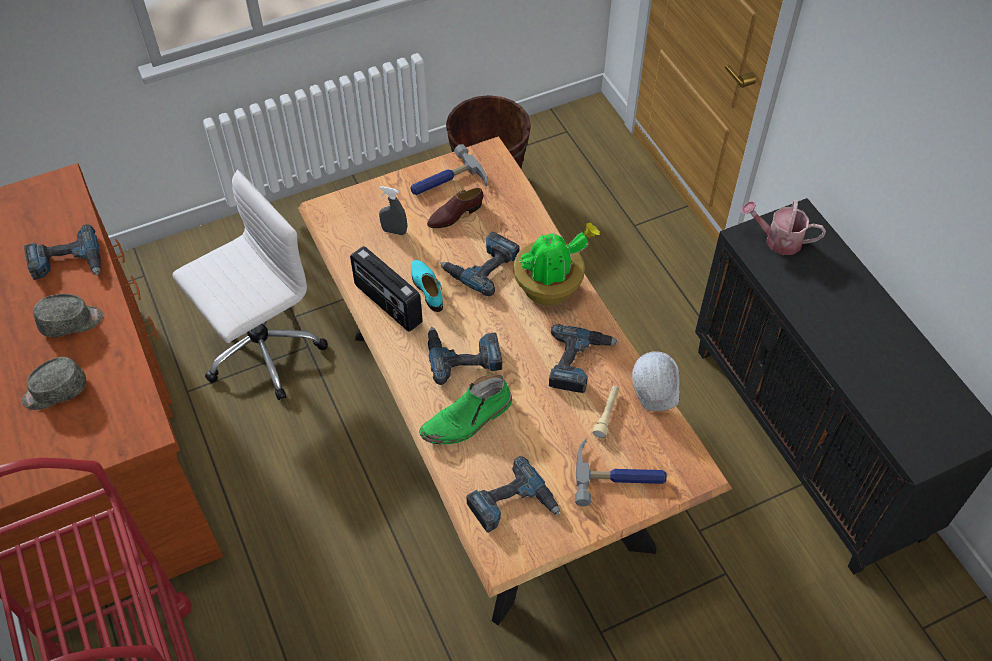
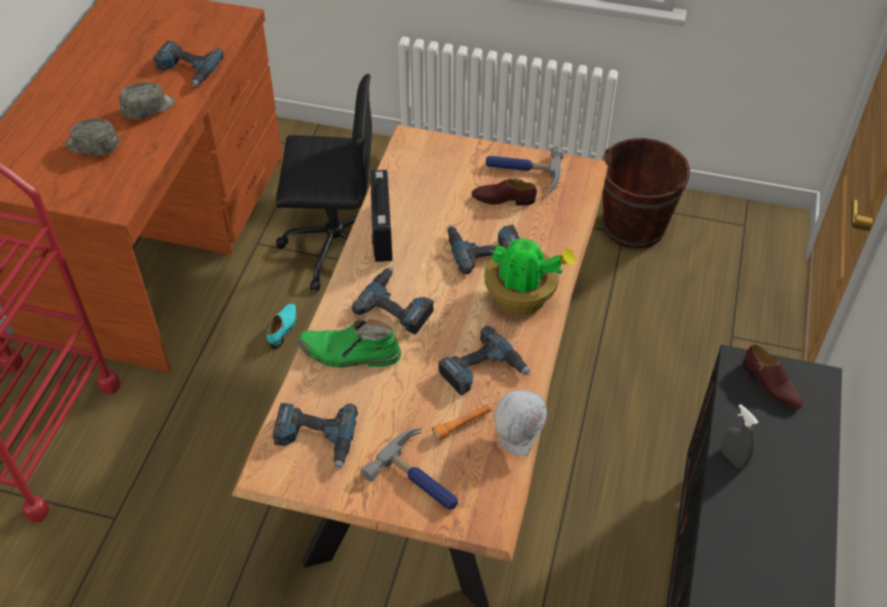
camera: 40 degrees right, 5 degrees down
grey cap [33,294,103,337] -> grey cap turned 60 degrees counterclockwise [119,82,175,120]
white office chair [173,170,328,400] -> black office chair [276,74,372,292]
grey spray bottle [379,186,407,235] -> grey spray bottle moved to [721,404,758,468]
turquoise shoe [411,260,443,312] -> turquoise shoe moved to [267,304,297,349]
beige flashlight [592,386,619,439] -> orange flashlight [432,404,491,441]
watering can [741,200,826,255] -> brown shoe [743,344,803,410]

